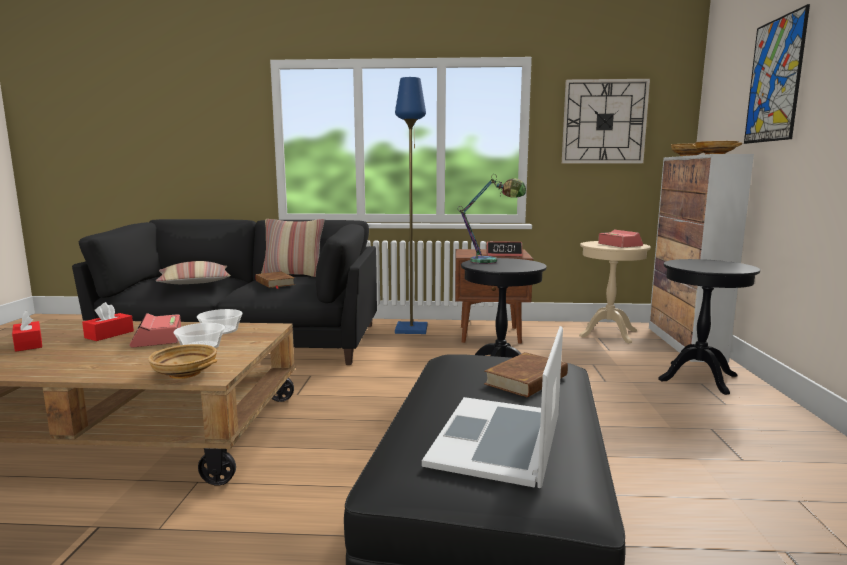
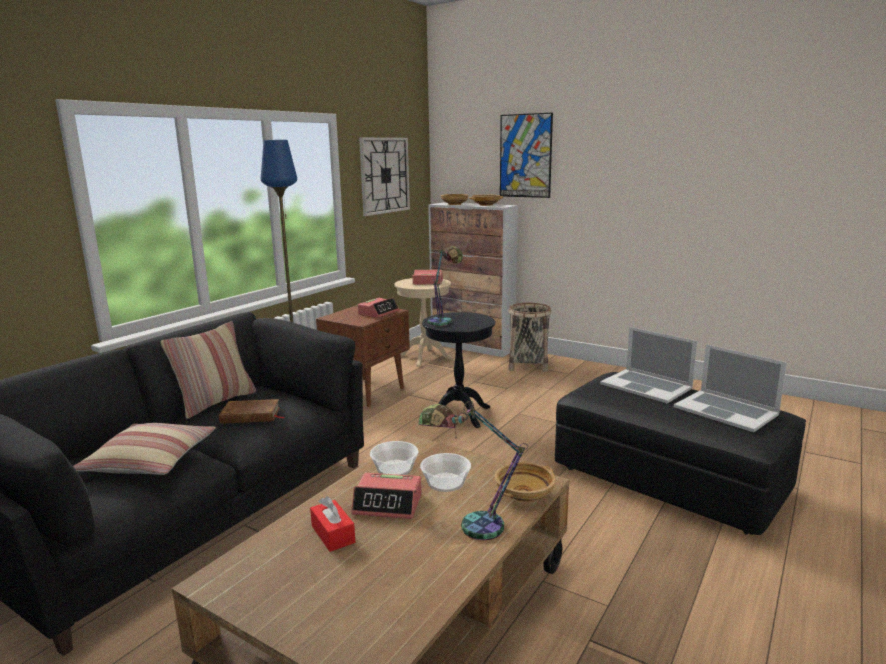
camera: 60 degrees left, 5 degrees up
red tissue box [12,310,42,352] -> none
brown book [484,352,568,398] -> laptop [600,327,697,404]
black side table [658,259,760,395] -> basket [508,303,552,372]
none -> table lamp [419,401,528,540]

